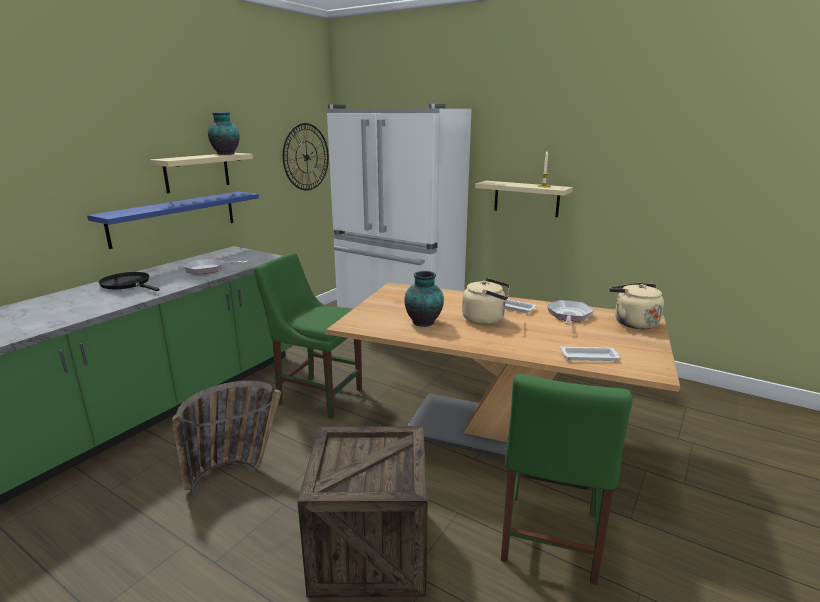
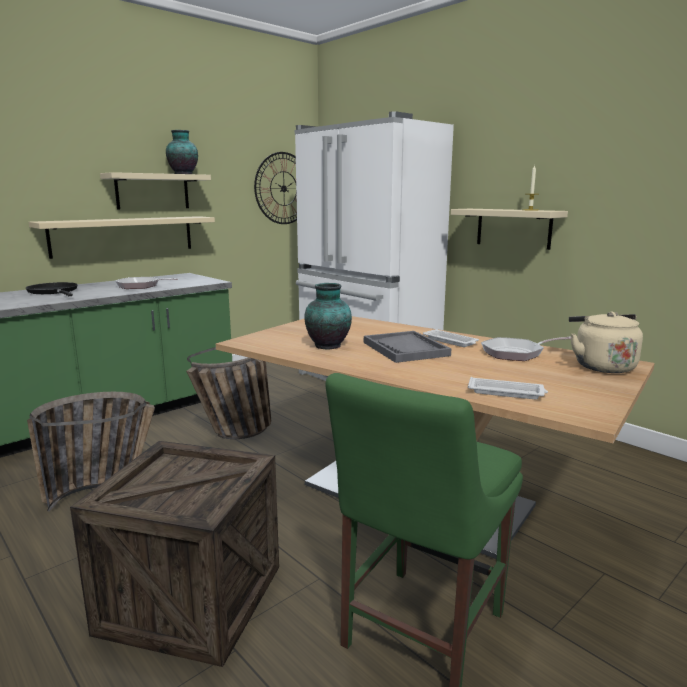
camera: 15 degrees right, 5 degrees down
blue shelf [87,192,259,249] -> beige shelf [29,216,215,259]
green chair [254,252,362,419] -> basket [186,347,271,439]
beige kettle [462,278,510,325] -> grey tray [364,331,451,363]
frying pan [547,300,594,325] -> frying pan turned 135 degrees counterclockwise [481,336,571,361]

